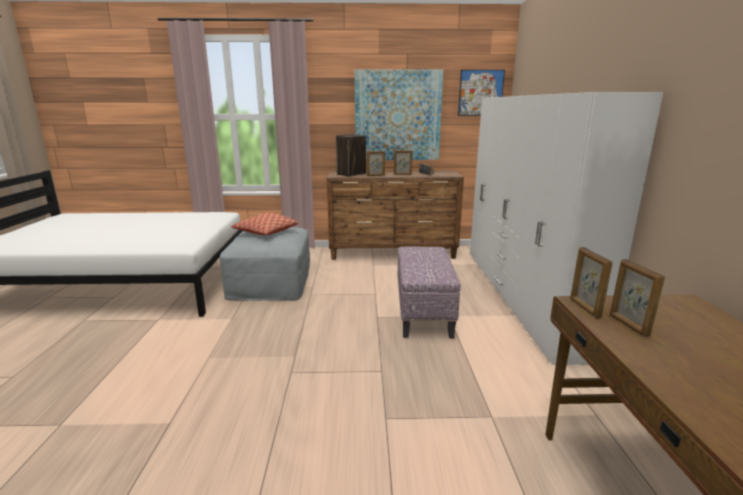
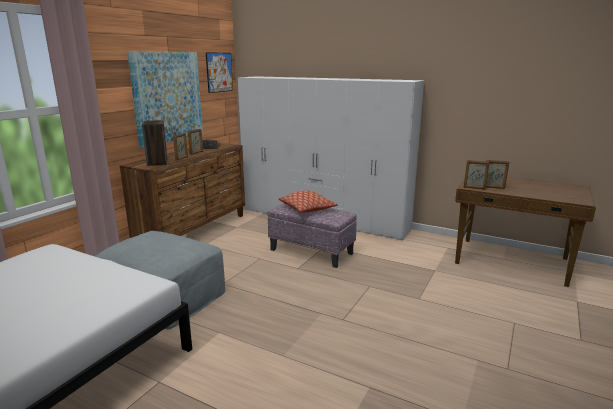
camera: 60 degrees left, 0 degrees up
pillow [231,213,298,235] -> pillow moved to [279,191,338,213]

